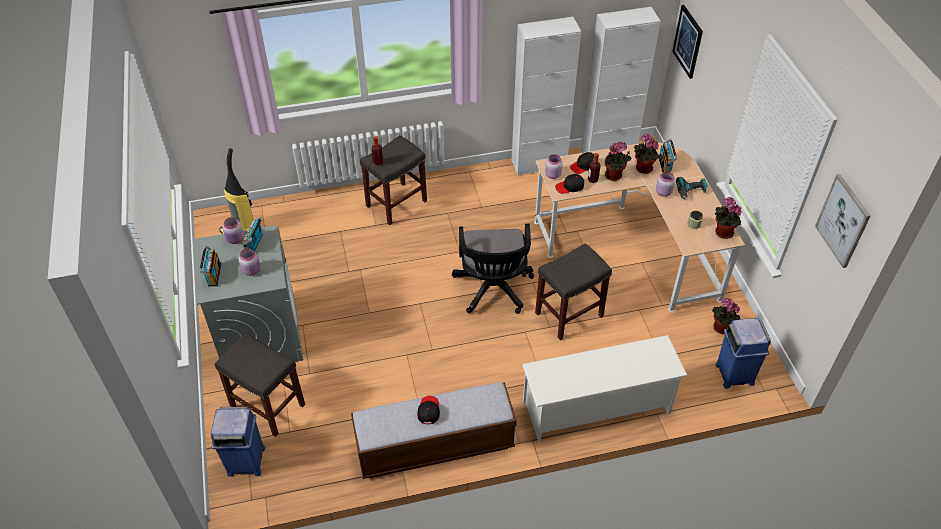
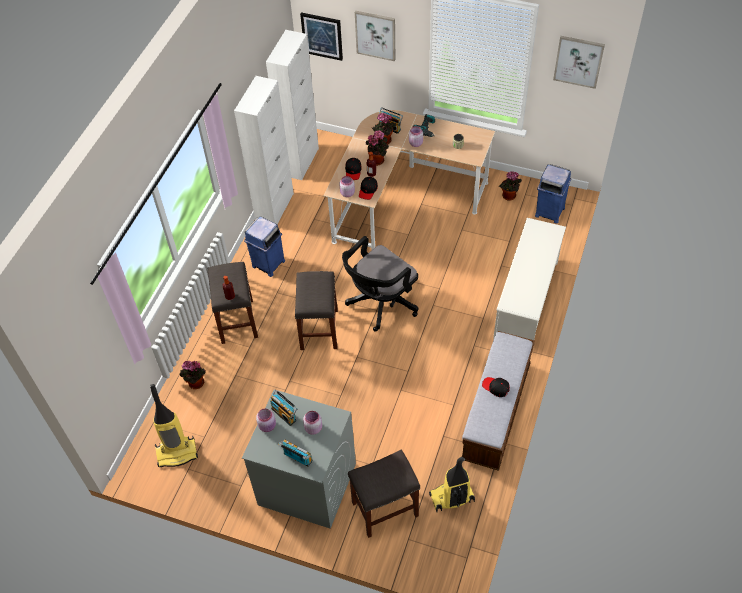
camera: 55 degrees left, 5 degrees up
blue trash can [211,406,265,477] -> blue trash can moved to [244,216,285,277]
black office chair [452,224,534,314] -> black office chair turned 105 degrees clockwise [342,236,419,332]
grey stool [535,243,612,340] -> grey stool moved to [295,271,338,350]
potted plant [714,197,742,239] -> potted plant moved to [180,361,206,389]
none -> picture [355,11,395,61]
none -> vacuum cleaner [429,457,475,512]

